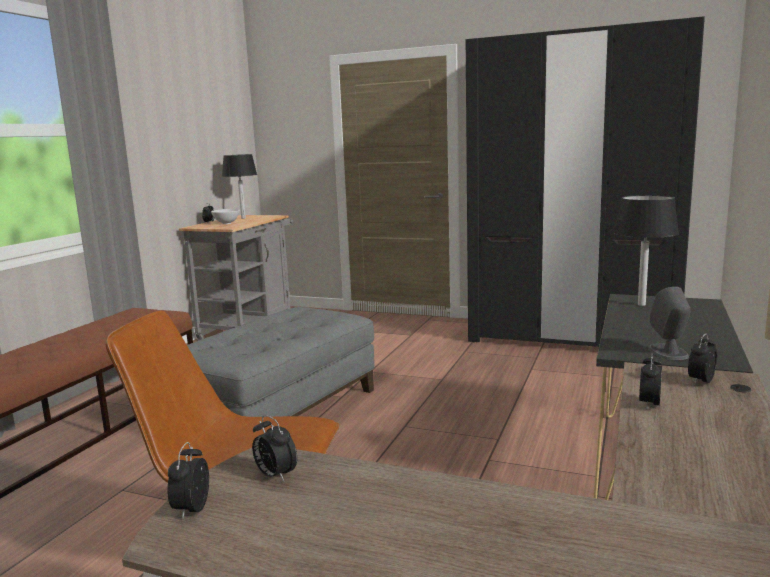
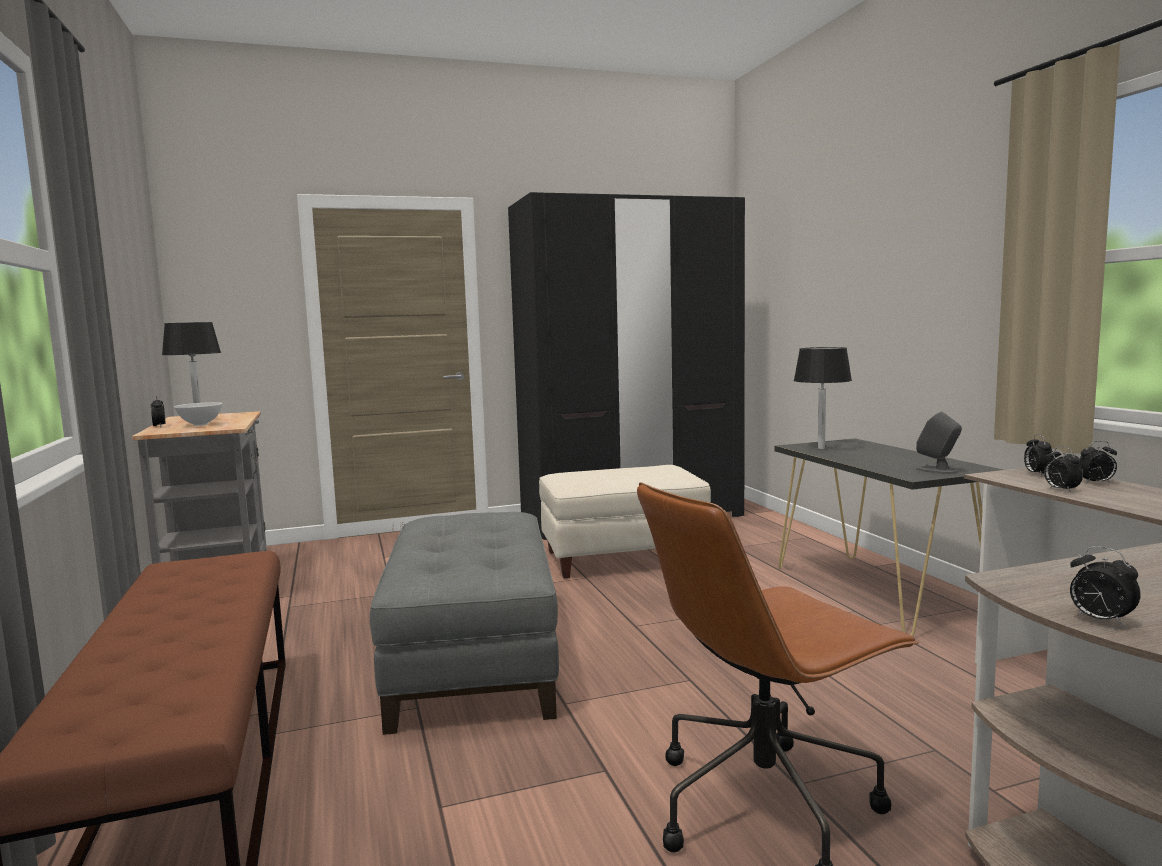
camera: 40 degrees left, 5 degrees down
alarm clock [252,415,297,482] -> alarm clock moved to [1079,441,1117,483]
none -> beige ottoman [539,465,711,578]

